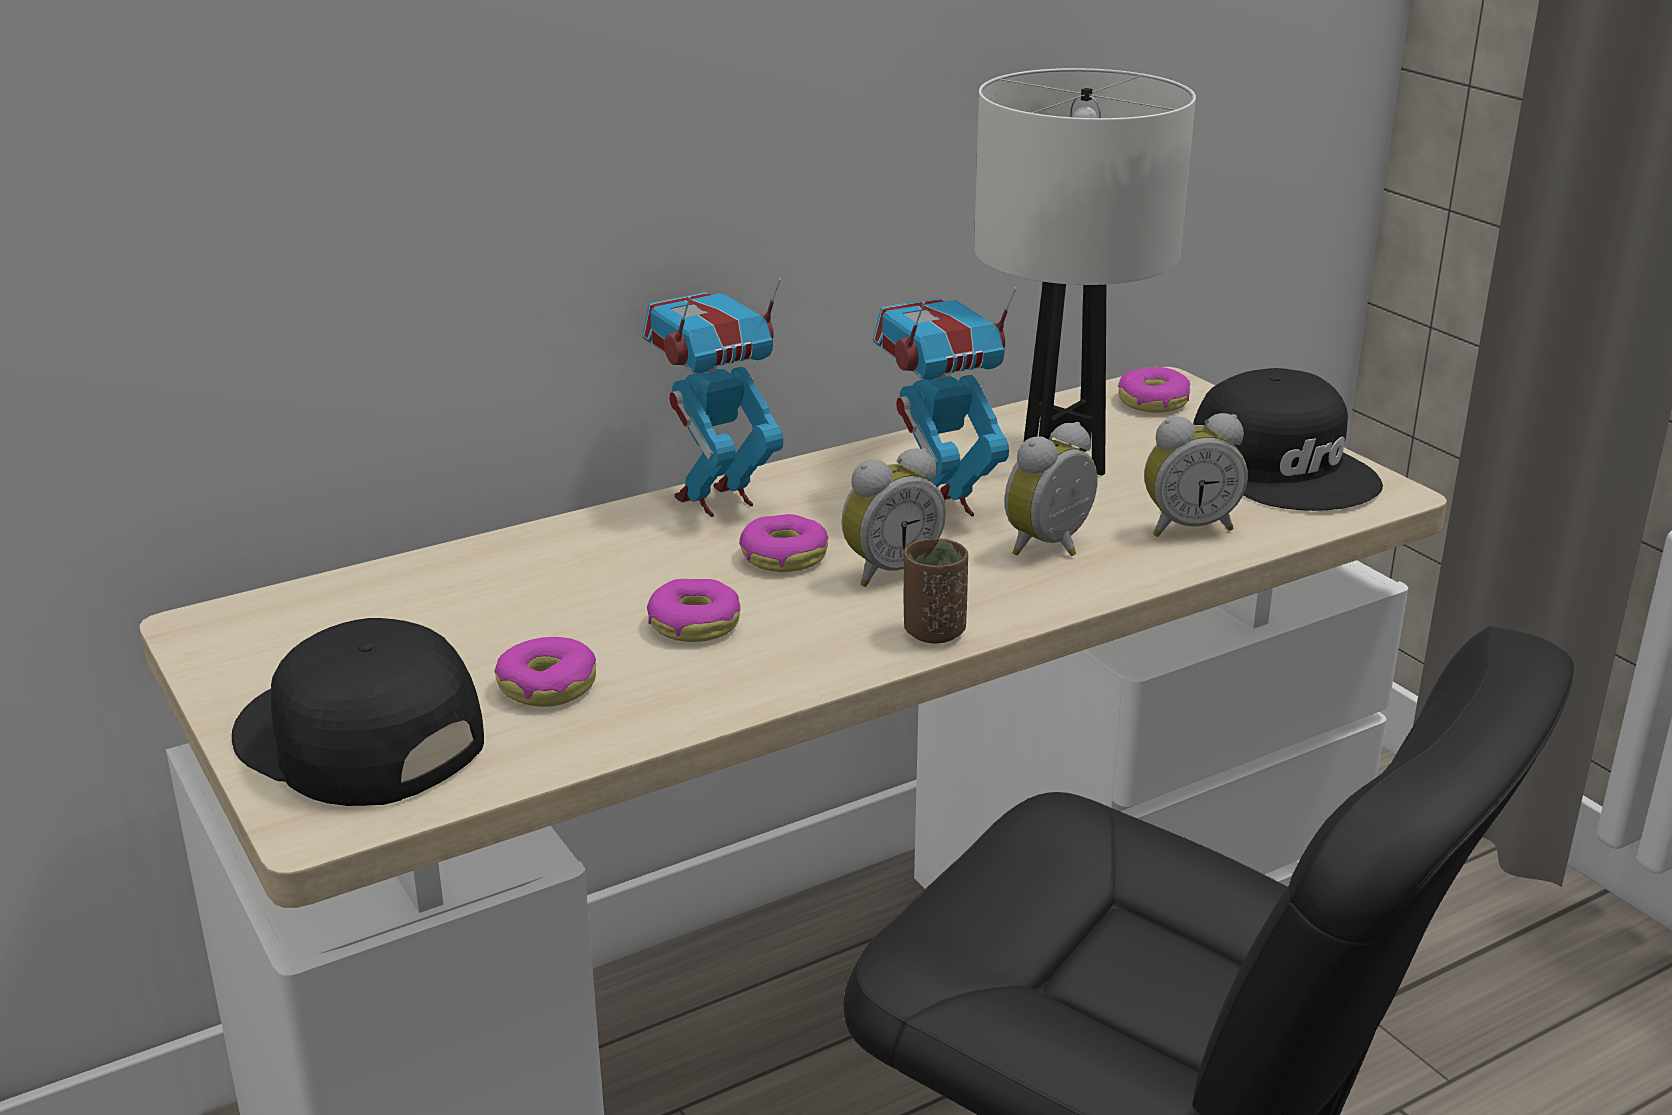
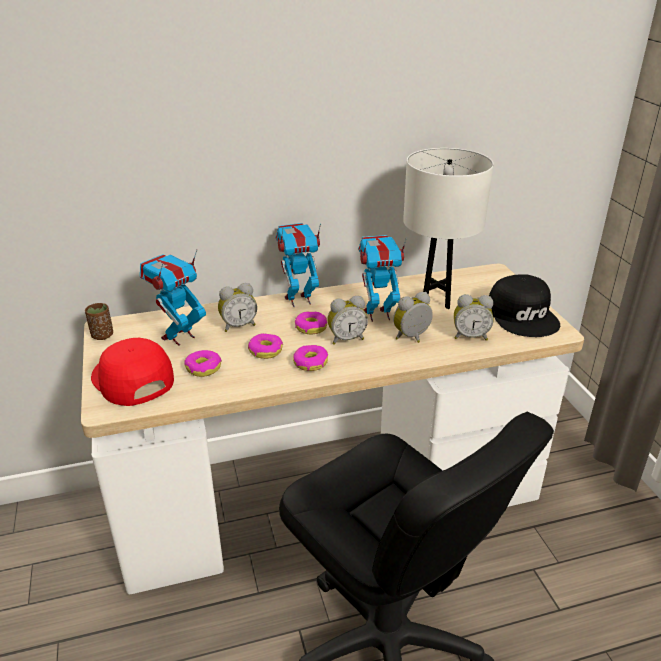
camera: 15 degrees right, 5 degrees up
black cap [232,618,484,806] -> red cap [91,338,174,406]
brown cup [904,538,968,643] -> brown cup moved to [85,303,113,340]
donut [1118,367,1190,413] -> donut moved to [293,345,328,371]
none -> toy robot [140,250,206,346]
none -> alarm clock [218,283,257,332]

